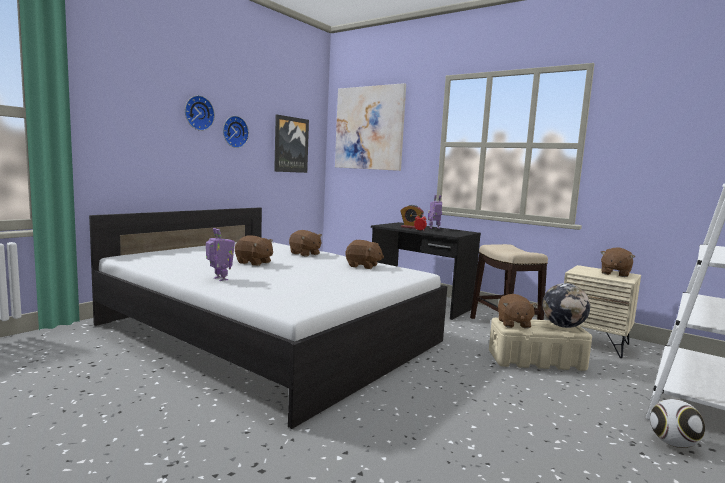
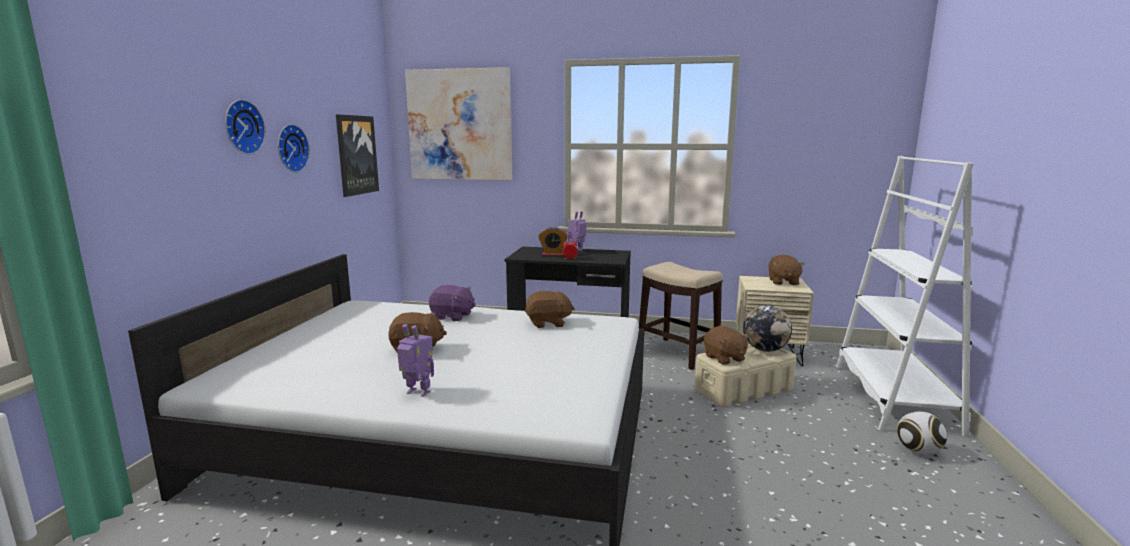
camera: 25 degrees left, 5 degrees up
brown plush toy [289,230,322,257] -> purple plush toy [429,285,476,321]

